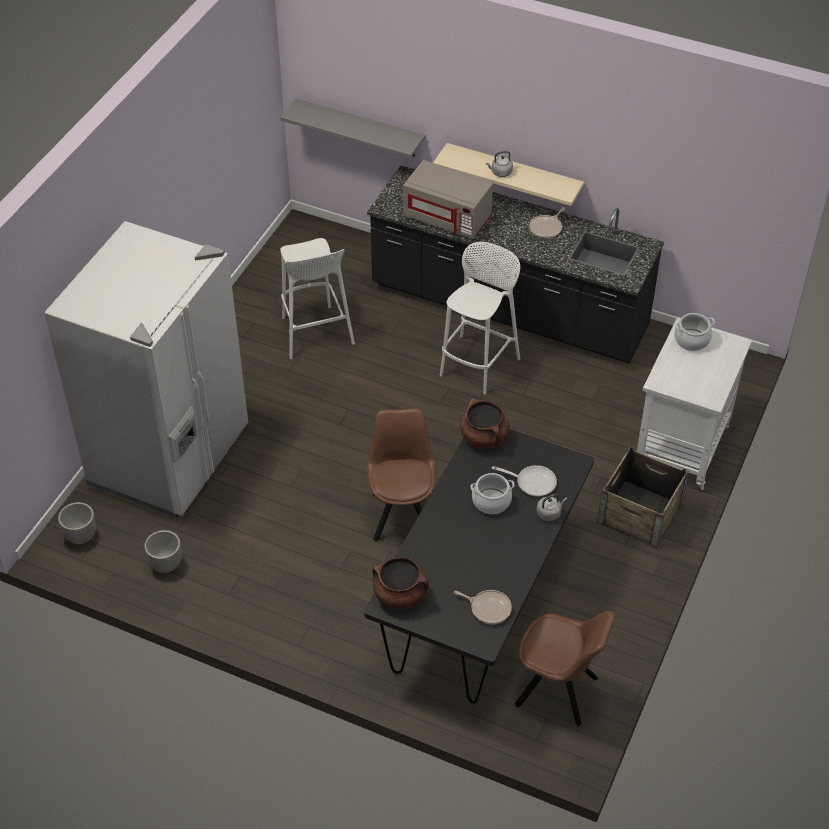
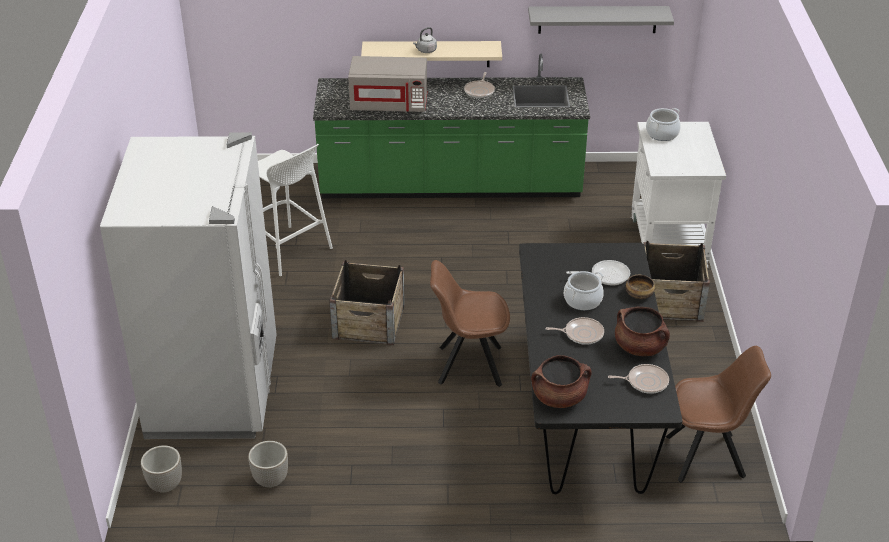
camera: 25 degrees left, 10 degrees down
grey shelf [280,99,425,158] -> grey shelf moved to [528,6,674,34]
black counter [367,165,664,364] -> green counter [313,54,590,198]
brown chair [367,408,436,542] -> brown chair turned 60 degrees counterclockwise [430,260,510,387]
white stool [440,242,520,394] -> none
brown cooking pot [460,399,510,449] -> brown cooking pot moved to [615,307,670,356]
grey kettle [537,494,568,521] -> bowl [626,275,655,299]
none -> crate [329,260,405,345]
none -> frying pan [546,317,604,345]

